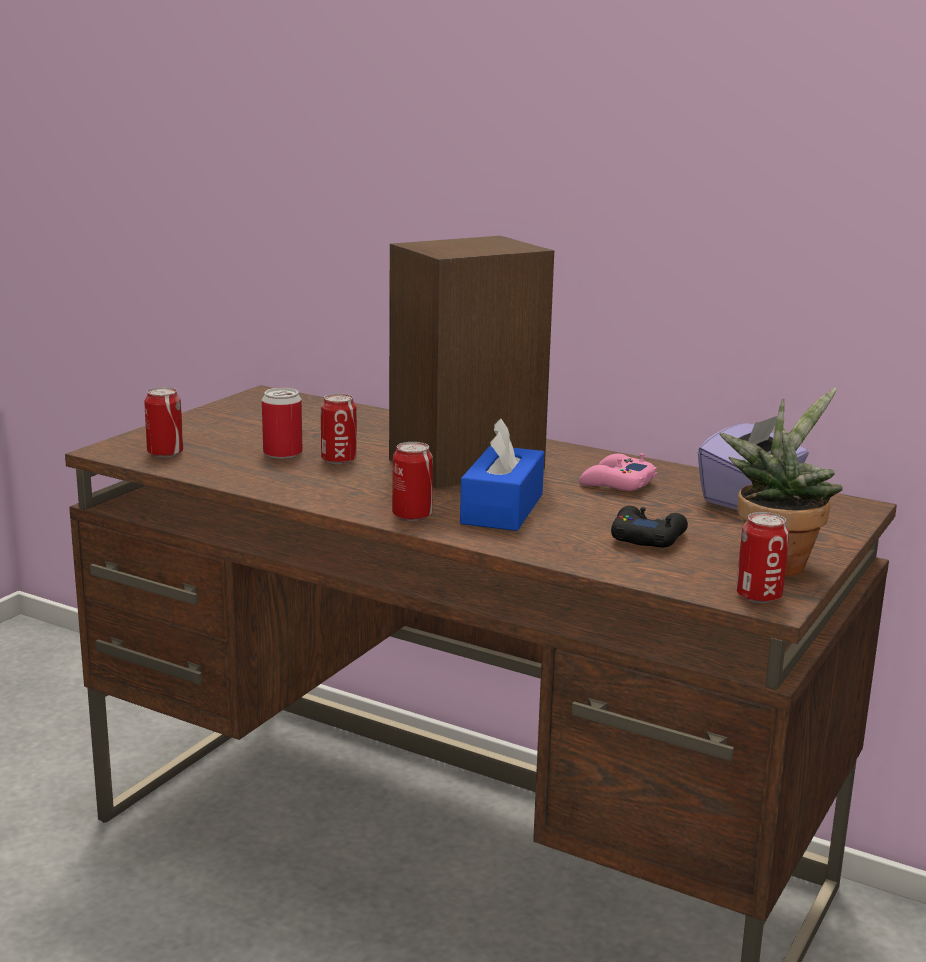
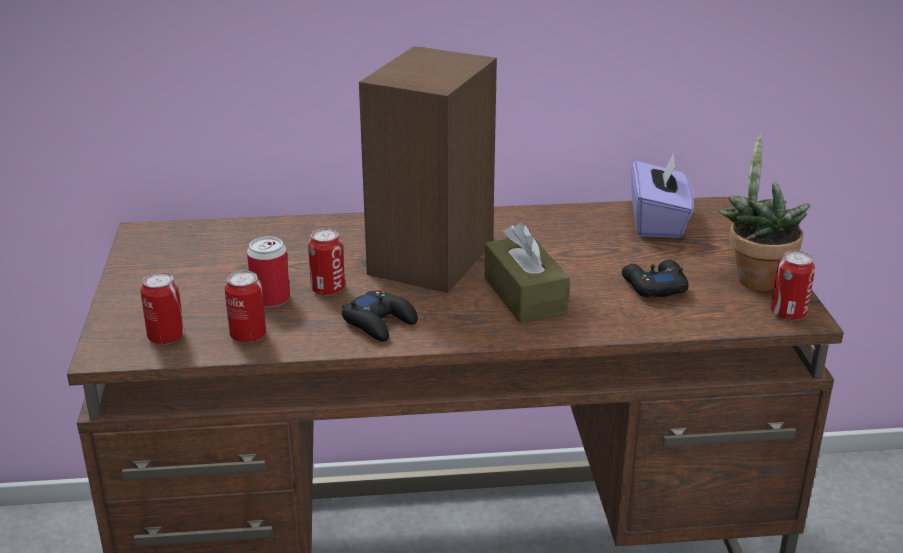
camera: 35 degrees left, 10 degrees up
can [392,442,433,521] -> can moved to [225,271,266,343]
blue tissue box [460,418,544,531] -> brown tissue box [485,222,570,323]
pink game controller [579,453,657,491] -> none
none -> black game controller [342,291,418,342]

